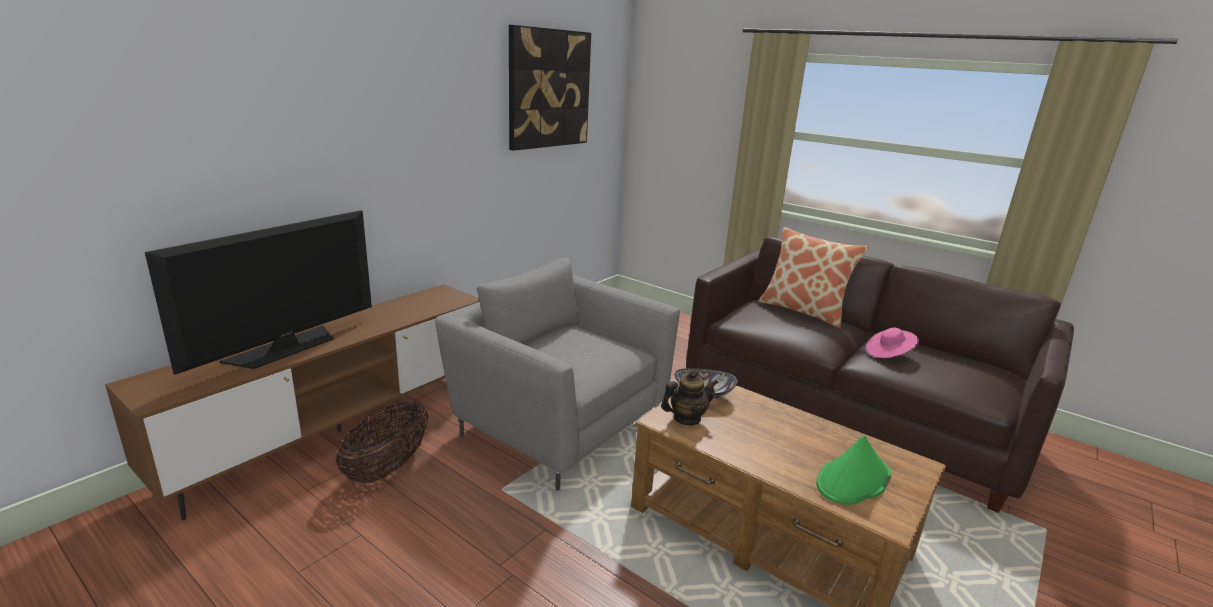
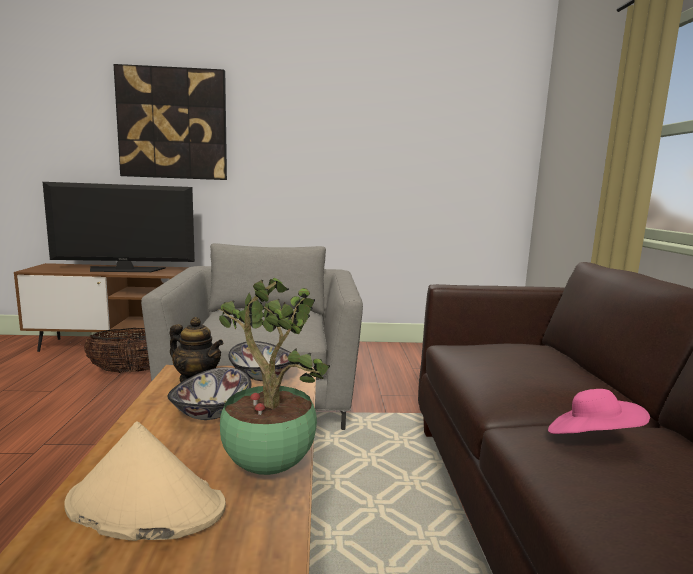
camera: 50 degrees right, 10 degrees down
picture [509,25,591,151] -> picture moved to [113,64,227,180]
pillow [758,227,869,328] -> none
green hat [816,435,891,505] -> beige hat [64,421,226,541]
none -> bowl [167,367,252,420]
none -> potted plant [218,278,330,475]

